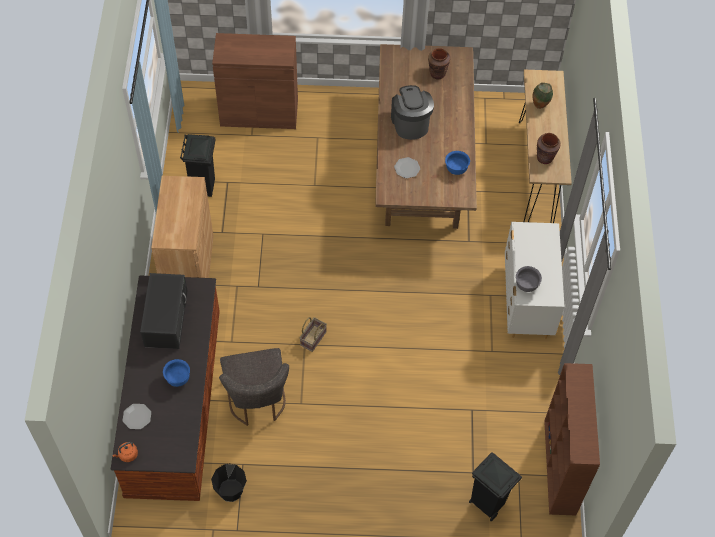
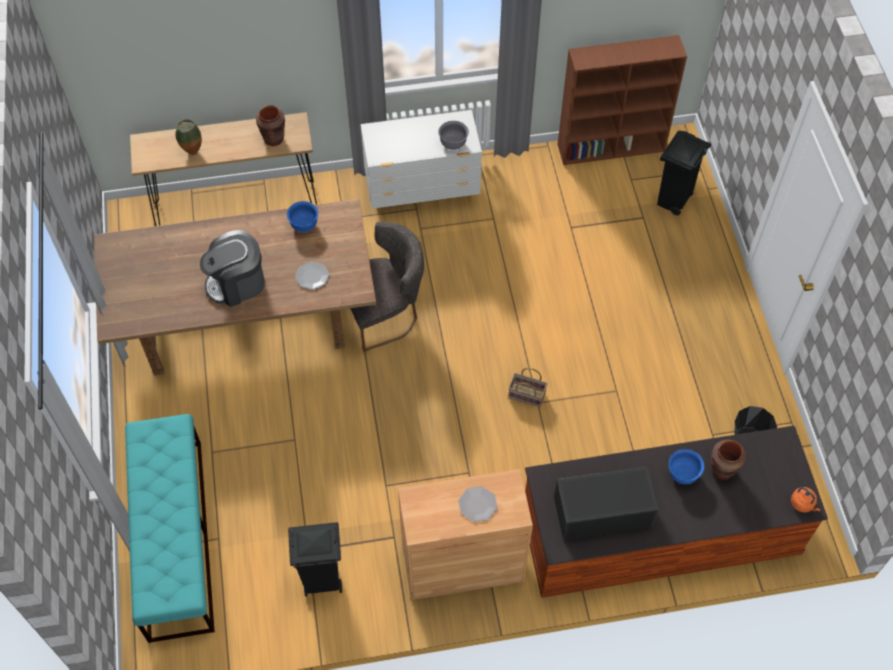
camera: 100 degrees left, 0 degrees up
plate [122,404,151,429] -> plate moved to [458,486,497,522]
brown cabinet [212,33,298,129] -> turquoise bench [125,414,215,643]
grey chair [219,348,289,426] -> grey chair moved to [350,222,424,352]
brown vase [428,48,450,79] -> brown vase moved to [711,439,746,480]

